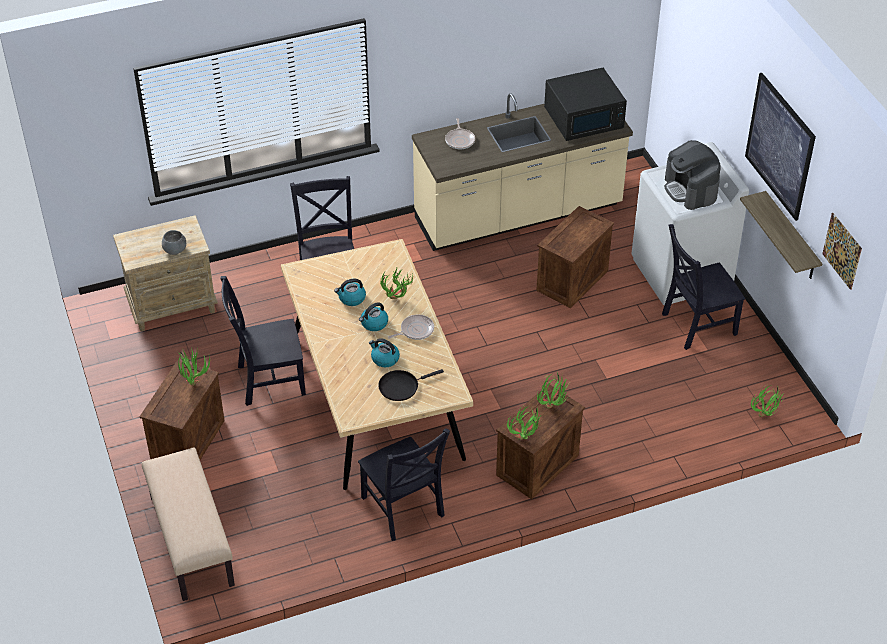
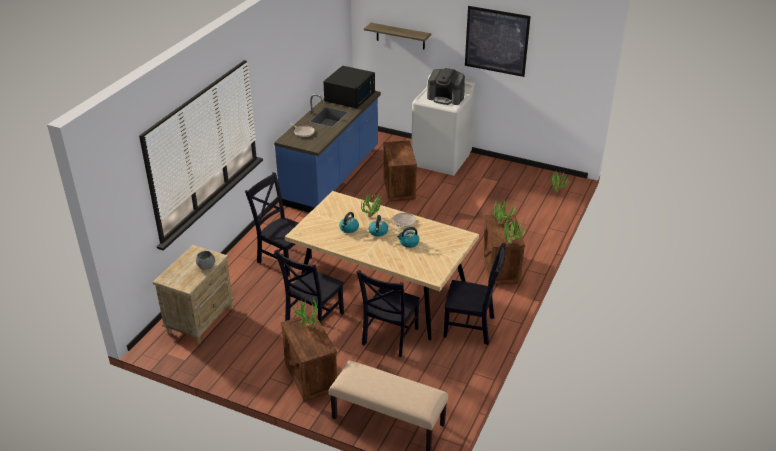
camera: 45 degrees left, 10 degrees down
black frying pan [378,369,444,401] -> none
beige counter [412,93,633,251] -> blue counter [274,91,381,213]
black chair [662,224,745,350] -> black chair moved to [357,270,420,357]
shelf [740,191,822,279] -> shelf moved to [364,23,431,49]
picture [822,213,862,290] -> none

